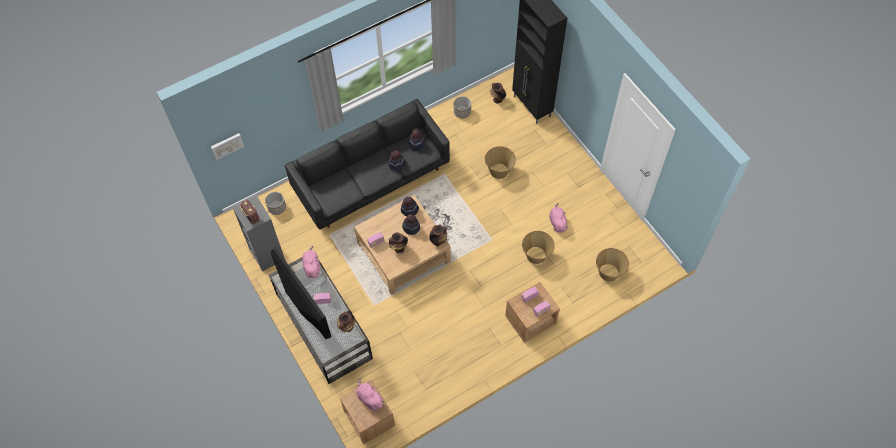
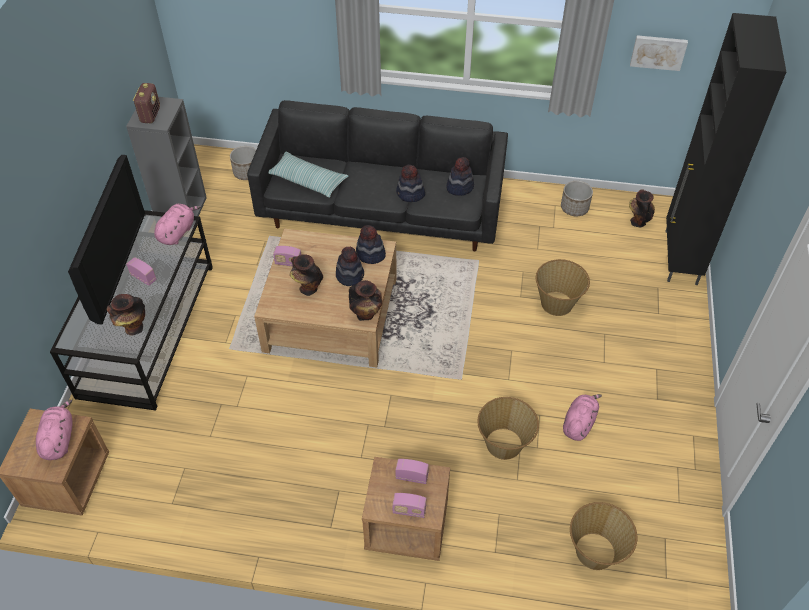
camera: 40 degrees right, 10 degrees down
picture [211,133,244,160] -> picture moved to [630,35,688,71]
none -> pillow [269,152,348,198]

